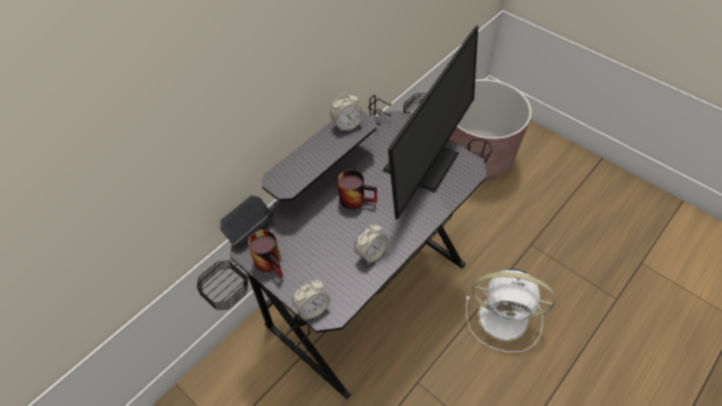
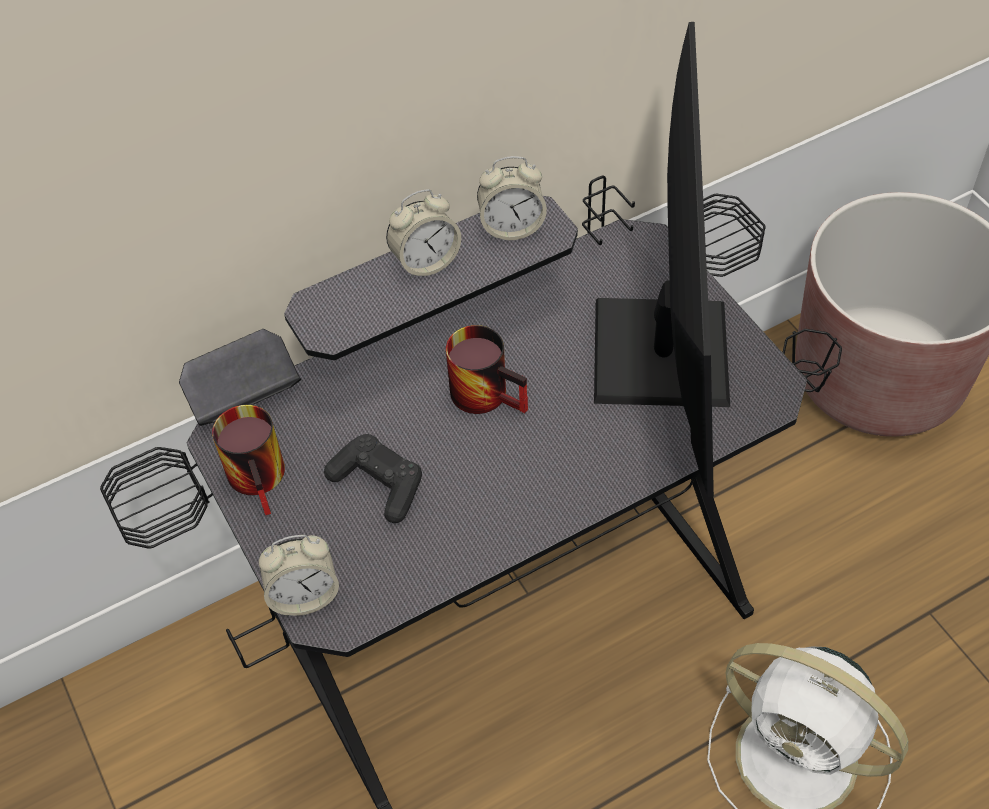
camera: 20 degrees right, 0 degrees up
alarm clock [354,224,388,264] -> alarm clock moved to [386,189,461,279]
monitor [383,26,478,220] -> monitor turned 45 degrees counterclockwise [594,22,730,497]
none -> black game controller [324,434,422,523]

